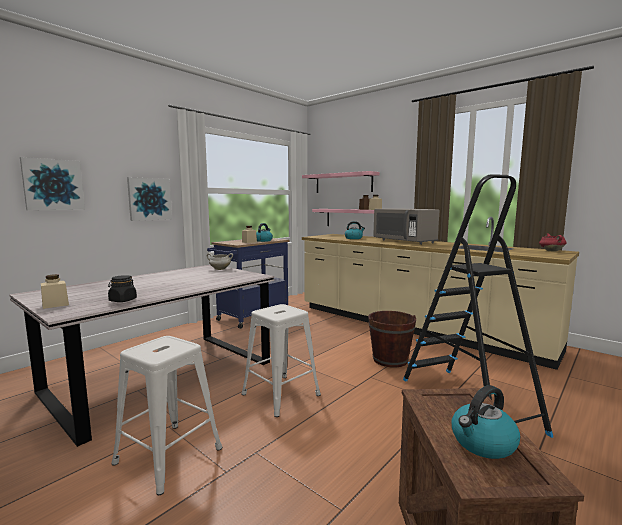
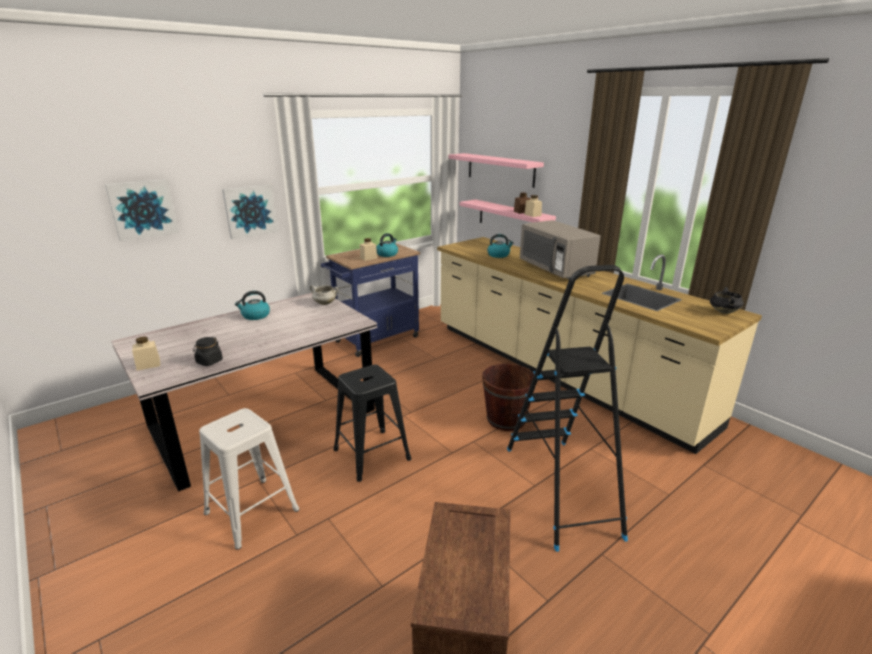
camera: 10 degrees right, 15 degrees up
white stool [241,304,321,417] -> black stool [333,365,411,482]
kettle [452,385,520,459] -> kettle moved to [235,291,270,320]
red cooking pot [539,233,567,251] -> black cooking pot [710,287,744,314]

